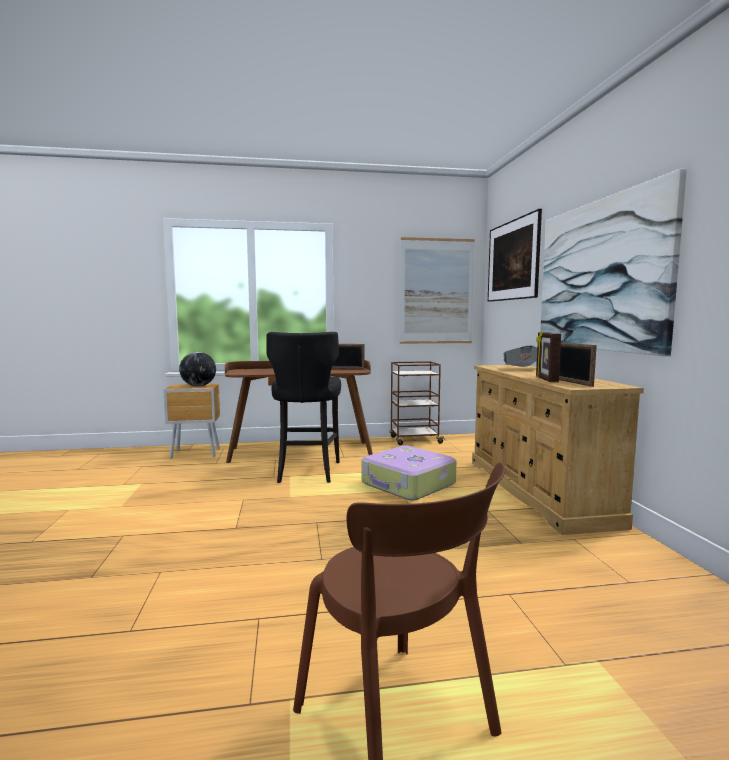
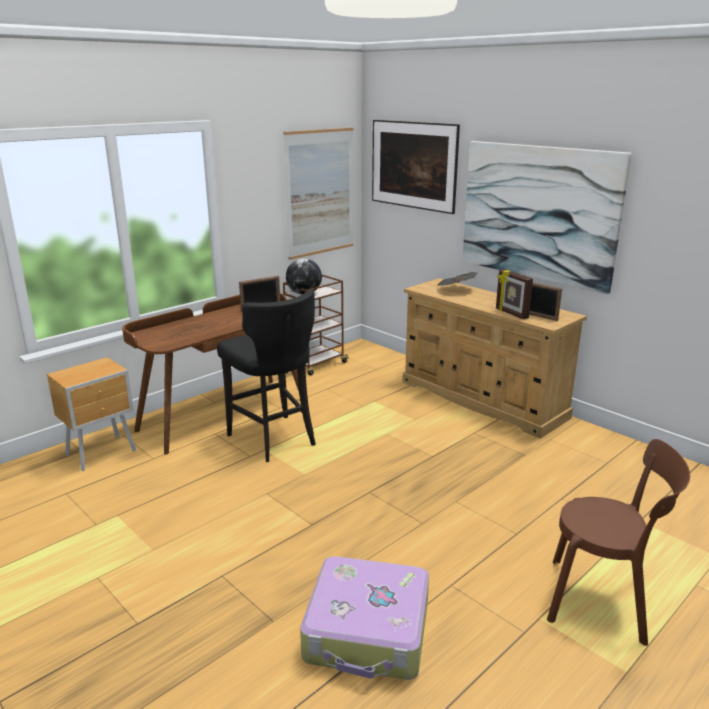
camera: 35 degrees left, 15 degrees up
globe [179,352,216,387] -> globe moved to [286,258,322,295]
suitcase [362,446,456,501] -> suitcase moved to [300,556,429,680]

